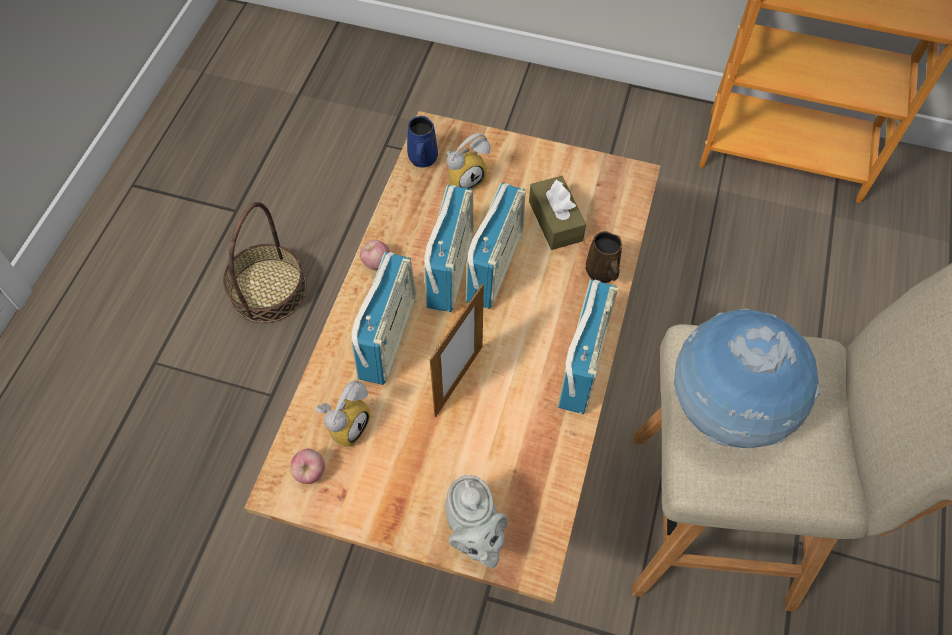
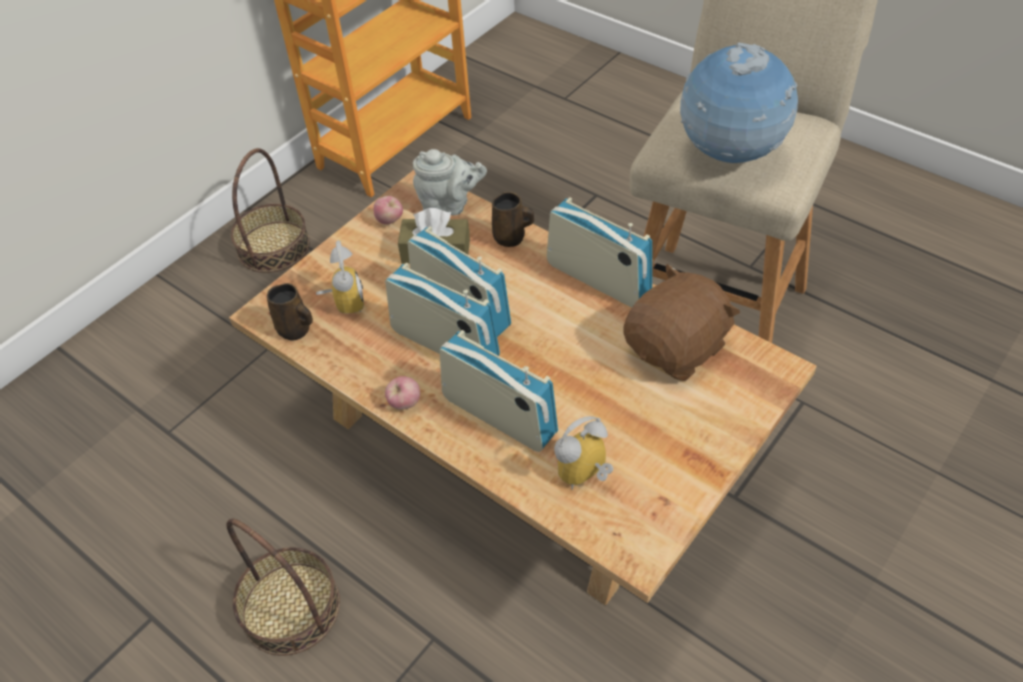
camera: 65 degrees left, 10 degrees down
apple [290,448,325,484] -> apple moved to [373,196,403,224]
alarm clock [316,380,370,447] -> alarm clock turned 90 degrees counterclockwise [554,416,613,490]
blue mug [407,116,438,167] -> brown mug [267,283,313,340]
picture frame [430,283,484,417] -> none
grey teapot [445,475,508,568] -> grey teapot moved to [413,149,487,215]
none -> basket [231,148,310,273]
none -> brown plush toy [624,264,740,381]

